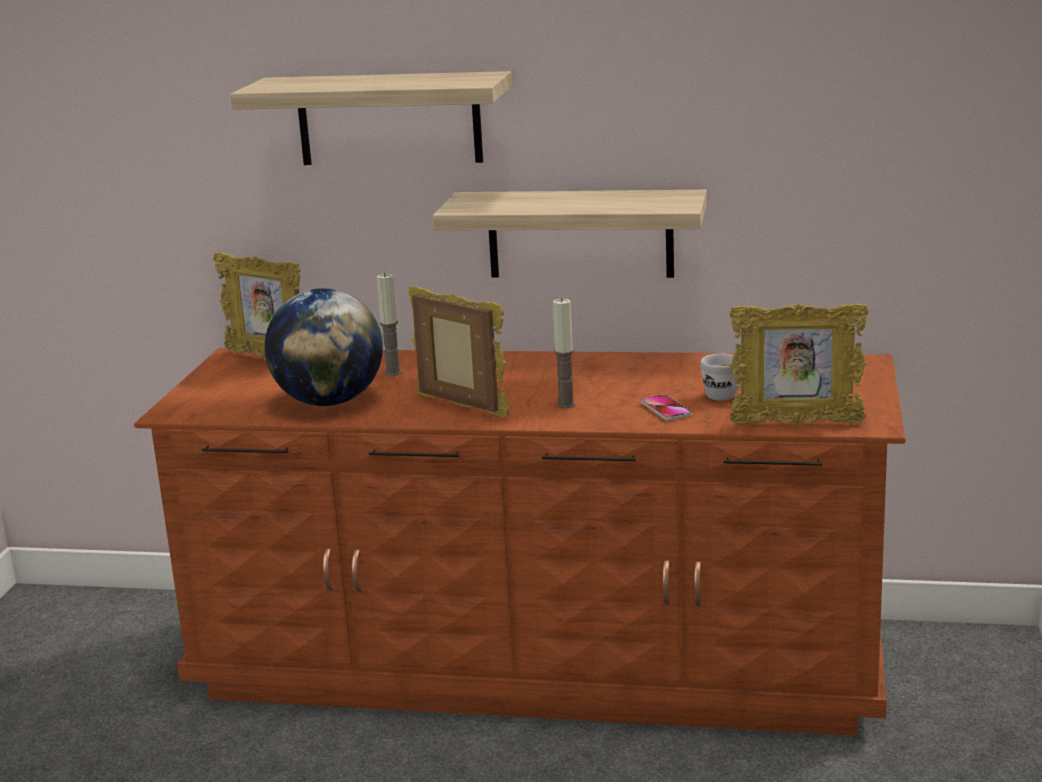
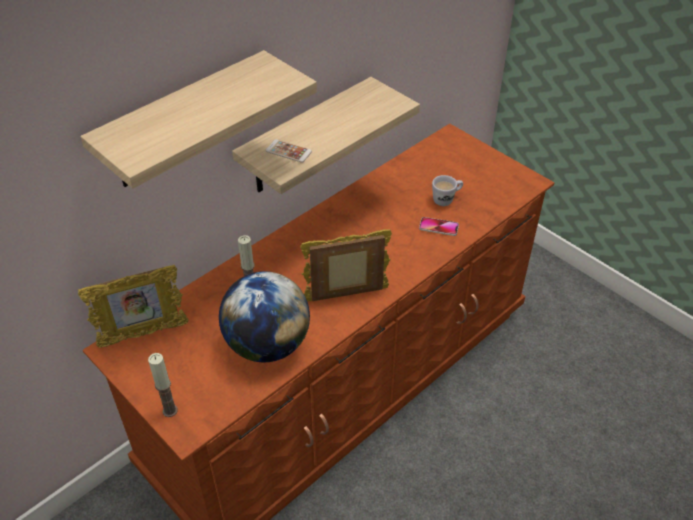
camera: 55 degrees left, 25 degrees up
candle [553,298,576,408] -> candle moved to [148,353,178,417]
picture frame [729,304,869,424] -> none
none -> phone [265,139,312,163]

